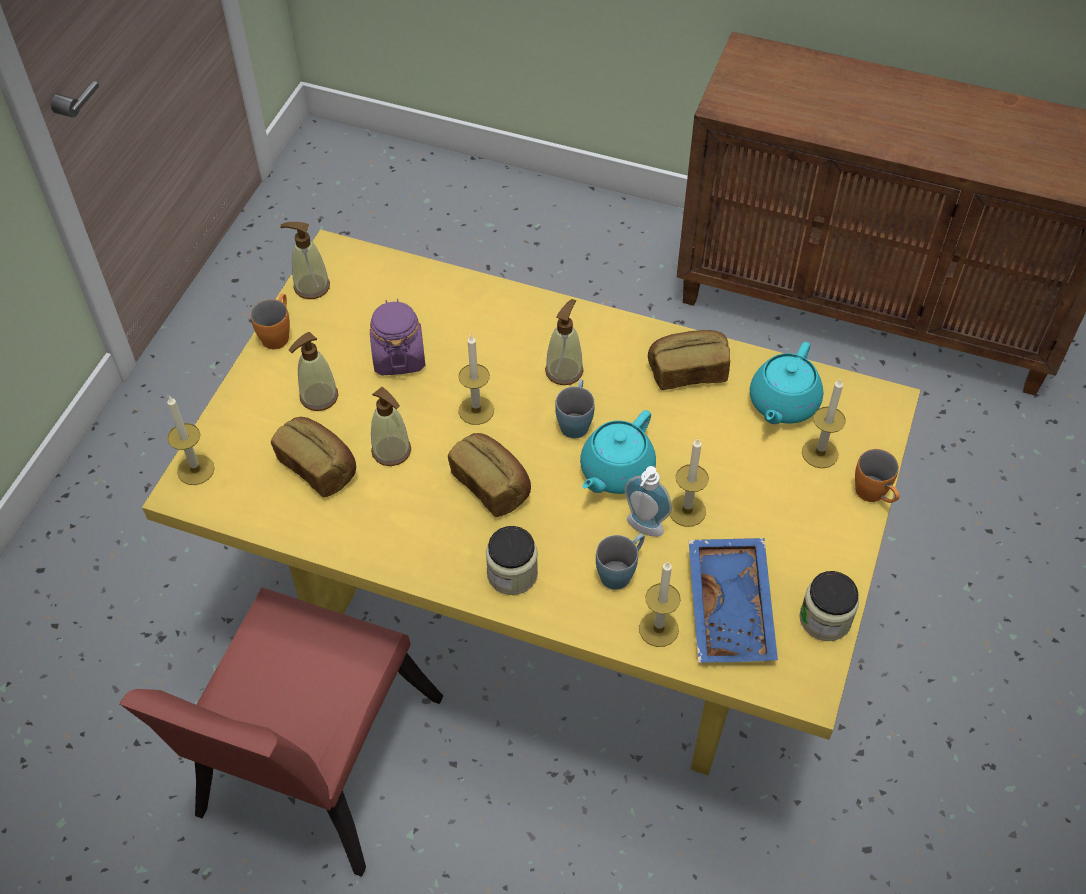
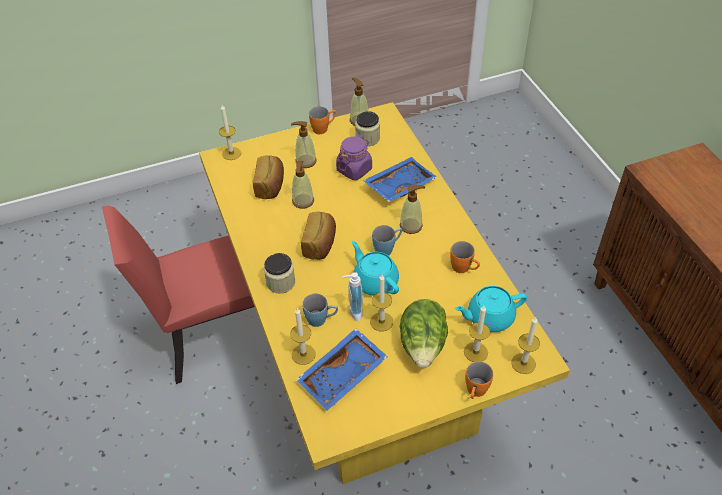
camera: 50 degrees right, 5 degrees down
candle [458,335,494,425] -> candle moved to [511,317,540,374]
turquoise teapot [580,410,656,494] -> turquoise teapot turned 60 degrees clockwise [352,241,399,295]
bread [648,330,730,390] -> orange mug [450,241,480,273]
jar [799,571,859,641] -> jar moved to [355,111,380,146]
none -> blue tray [363,157,438,202]
none -> lettuce [400,299,448,368]

